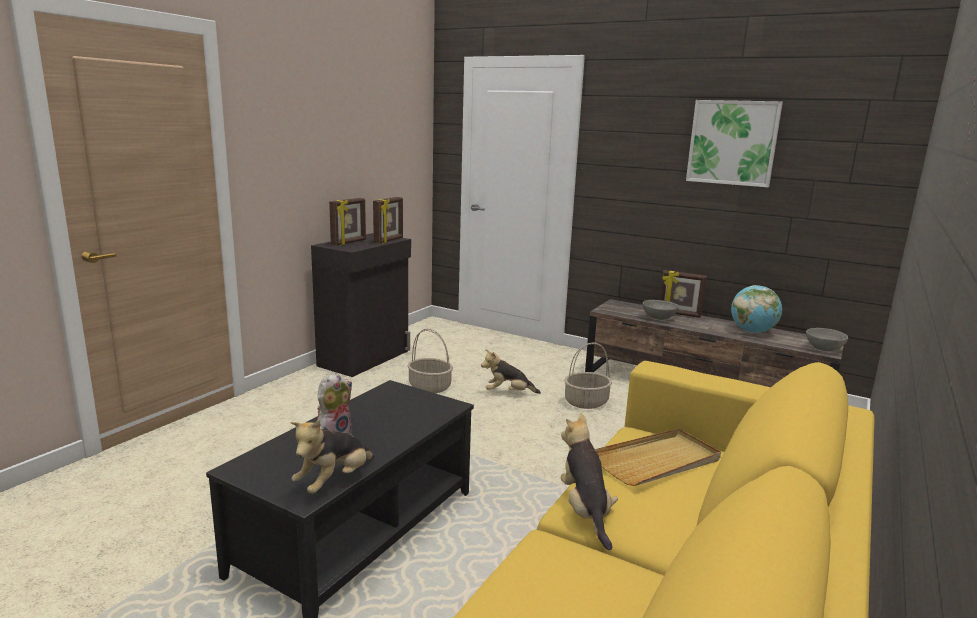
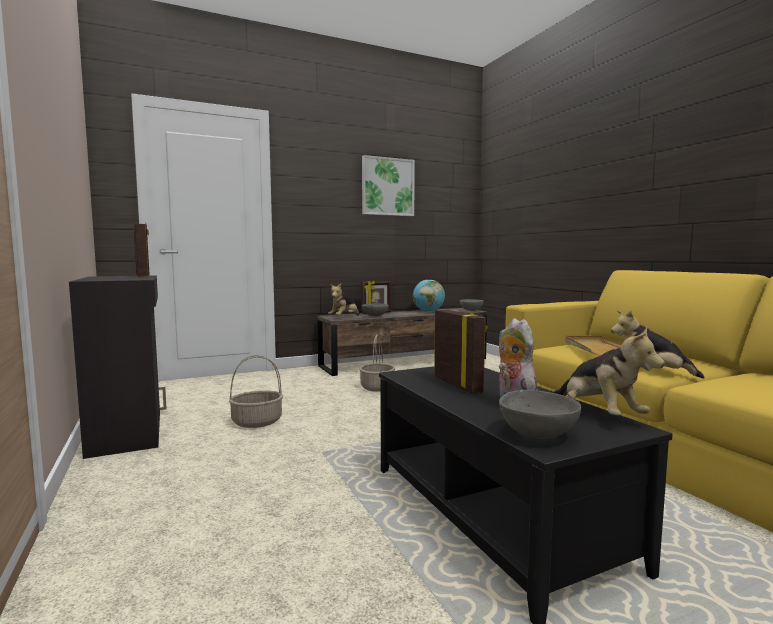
camera: 55 degrees left, 10 degrees down
picture frame [329,198,366,246] -> picture frame moved to [434,309,487,394]
plush toy [481,349,541,394] -> plush toy moved to [328,283,359,316]
none -> grey bowl [499,390,582,439]

